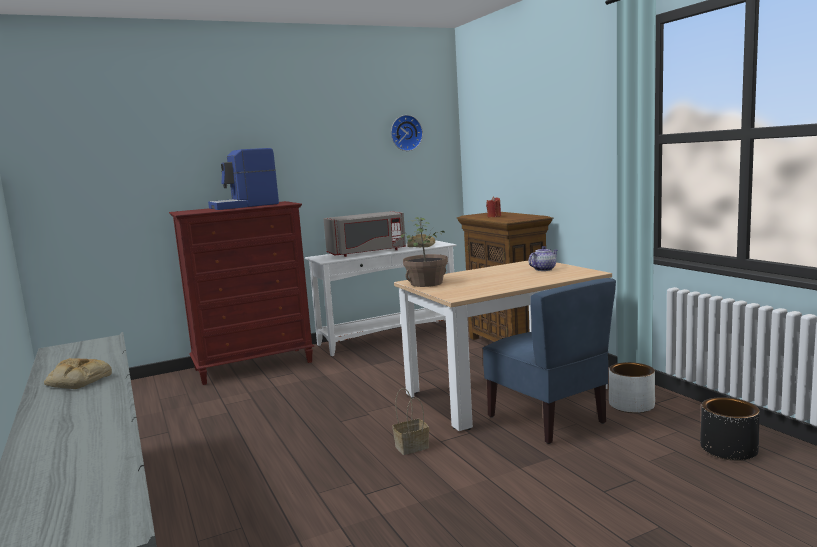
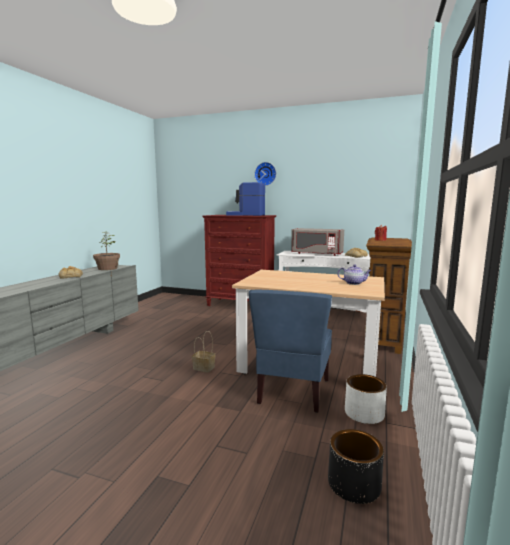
camera: 45 degrees right, 0 degrees up
wall clock [391,115,423,151] -> wall clock moved to [254,162,276,186]
potted plant [401,217,448,287] -> potted plant moved to [93,232,120,270]

